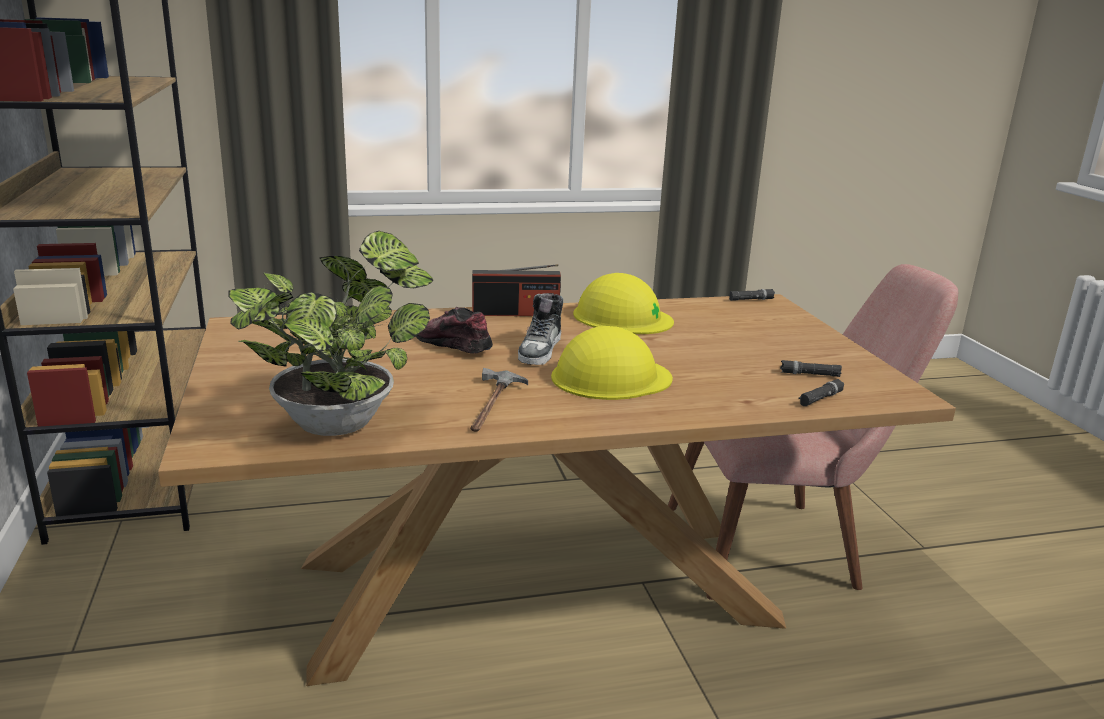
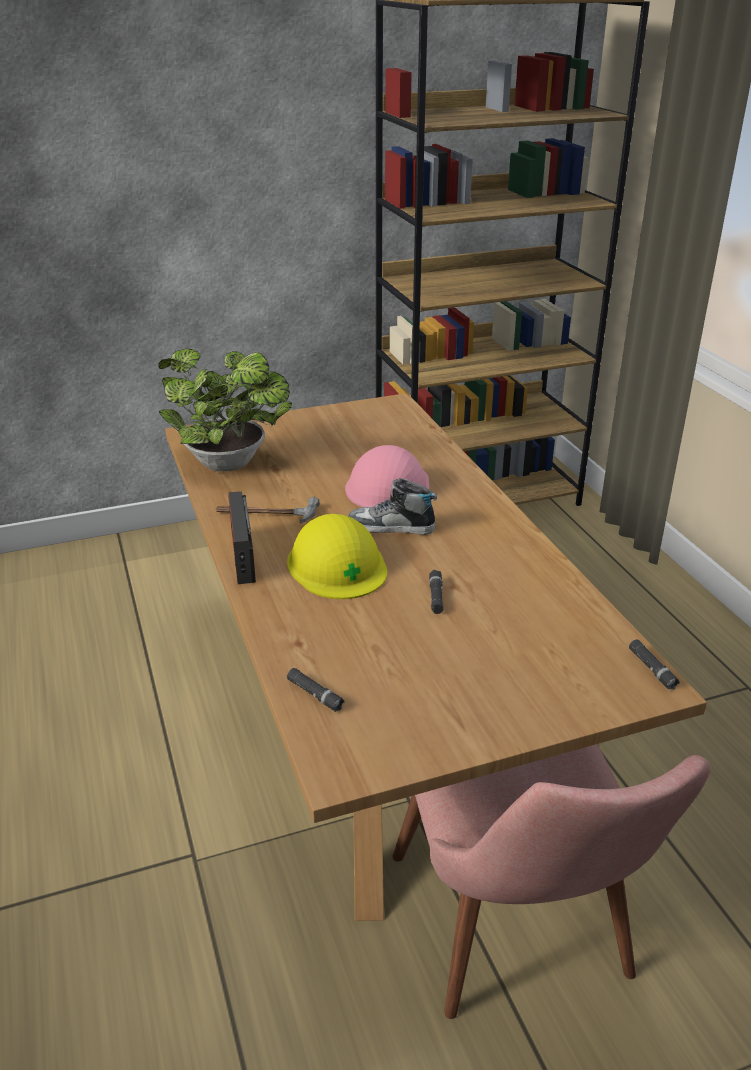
camera: 85 degrees right, 10 degrees up
shoe [416,307,493,354] -> pink hard hat [345,445,429,507]
radio [472,264,561,316] -> radio moved to [228,491,256,584]
yellow hard hat [573,273,674,334] -> none
black flashlight [780,360,842,377] -> black flashlight moved to [429,570,444,614]

